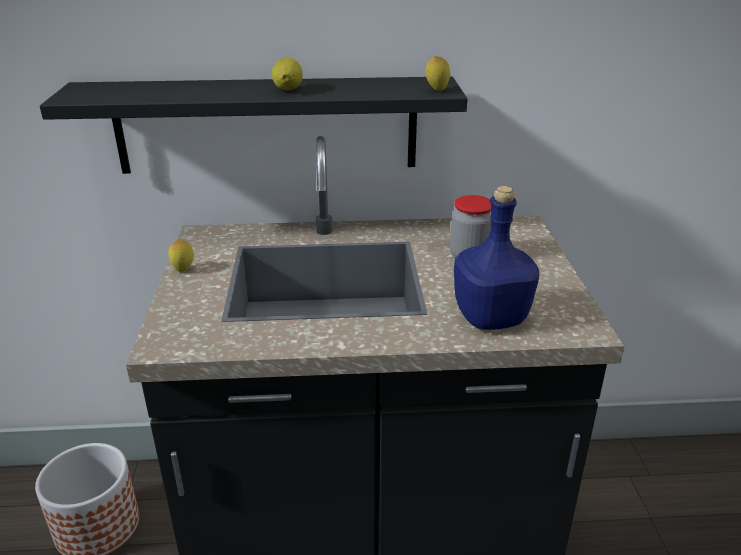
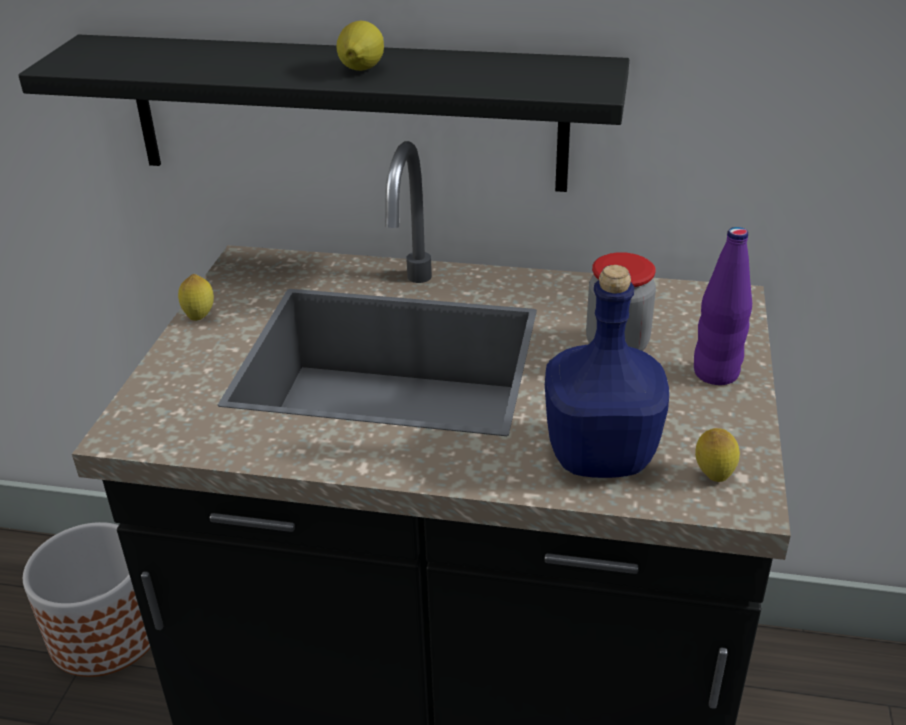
camera: 15 degrees right, 5 degrees up
lemon [426,56,450,91] -> lemon moved to [695,428,740,482]
none -> purple bottle [694,227,752,385]

